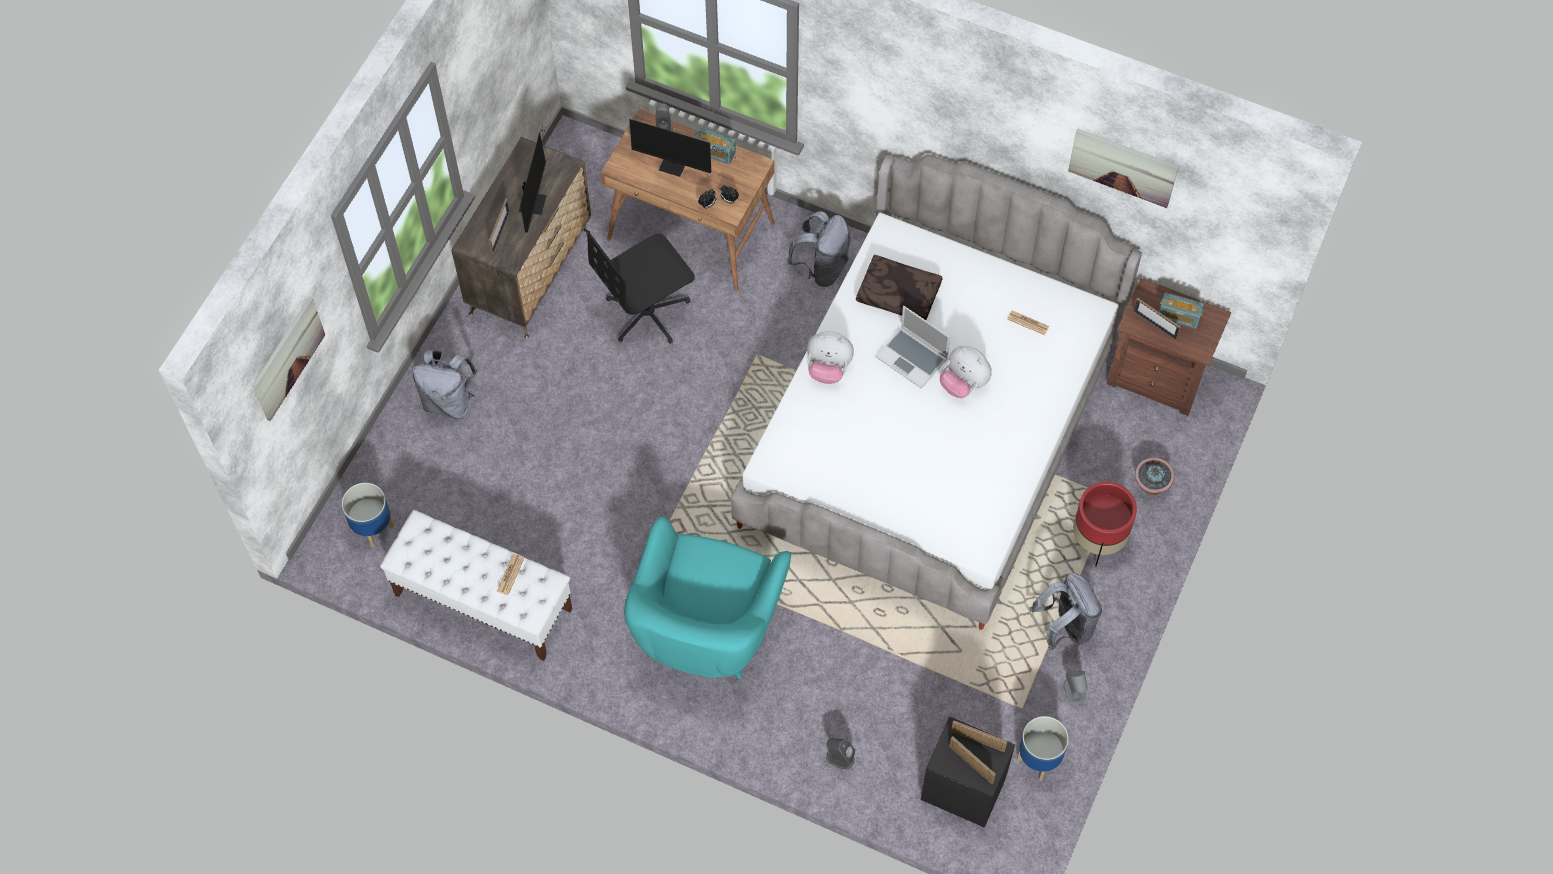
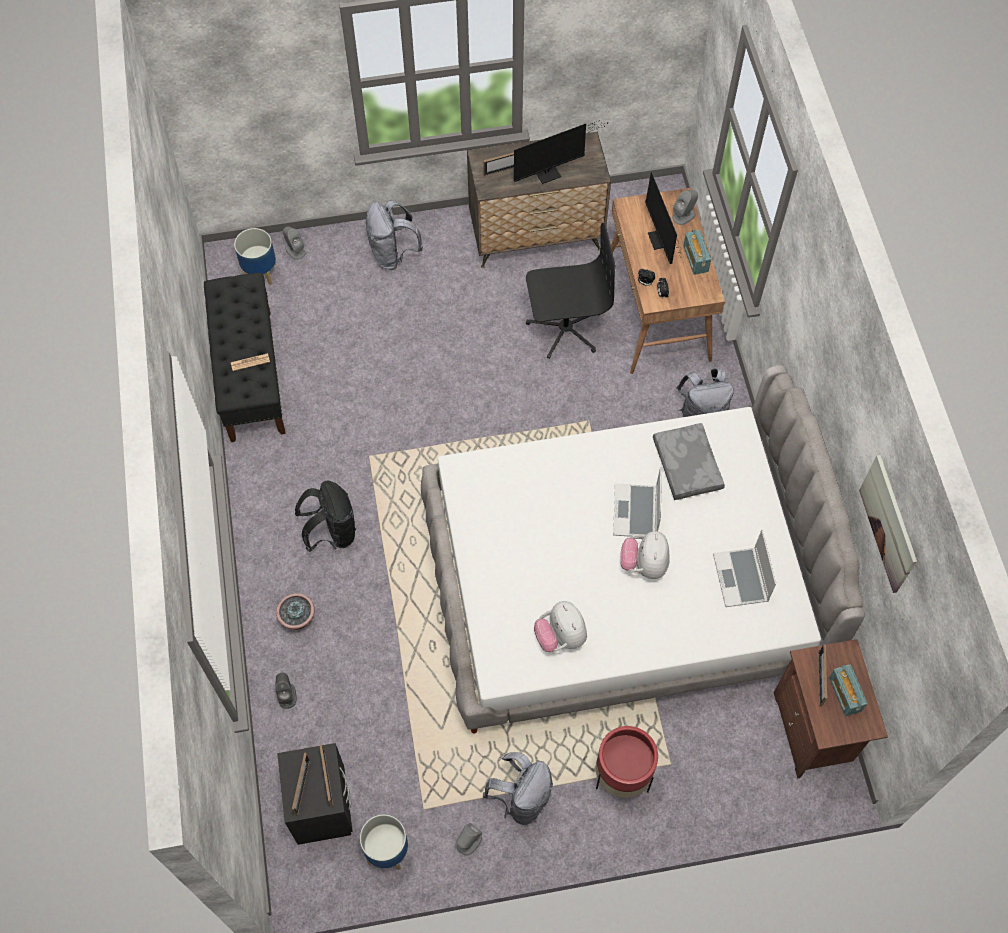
camera: 55 degrees right, 0 degrees up
picture [253,297,325,421] -> none
white bench [380,510,572,661] -> black bench [204,273,286,442]
black office chair [587,232,695,344] -> black office chair turned 150 degrees clockwise [526,223,616,359]
turquoise armchair [624,516,791,679] -> black backpack [295,481,356,552]
plush toy [807,331,854,384] -> plush toy moved to [534,601,587,652]
brown pillow [856,255,943,320] -> grey pillow [653,423,725,500]
newspaper [1007,311,1049,335] -> laptop [713,530,776,607]
potted plant [1135,457,1175,495] -> potted plant moved to [276,593,315,630]
none -> grey speaker [283,227,306,260]

